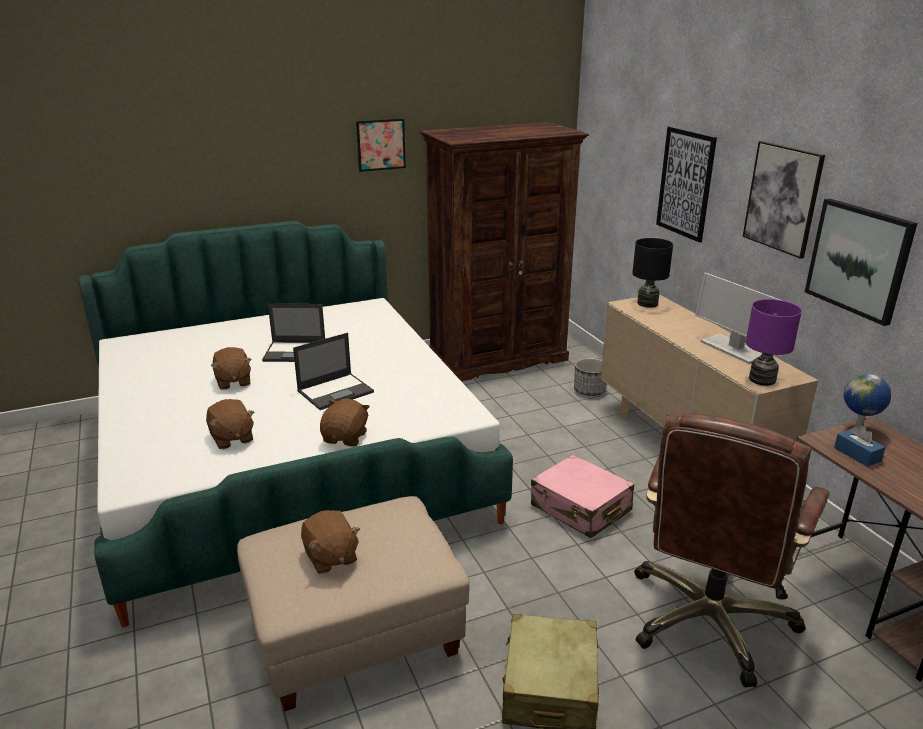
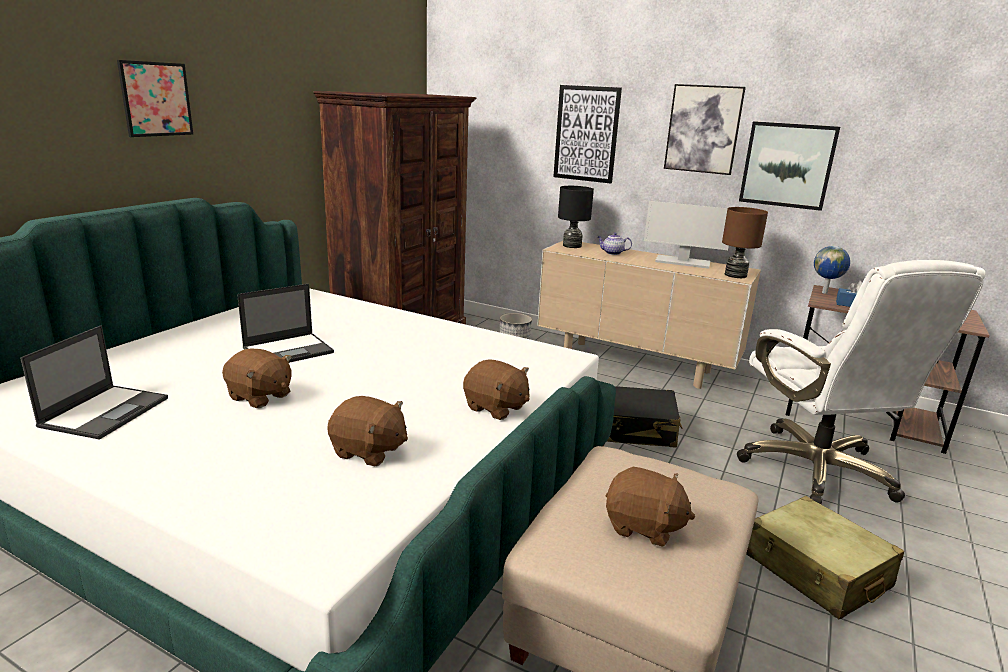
camera: 40 degrees left, 5 degrees down
laptop [293,333,374,410] -> laptop moved to [20,325,168,440]
brown plush toy [320,399,370,447] -> brown plush toy turned 150 degrees clockwise [463,359,529,420]
picture [356,118,406,172] -> picture moved to [117,60,193,137]
pink suitcase [531,454,634,538] -> black suitcase [606,386,683,448]
brown office chair [634,413,830,687] -> white office chair [737,260,985,504]
purple table lamp [746,299,802,386] -> brown table lamp [722,207,768,278]
none -> teapot [598,233,632,255]

